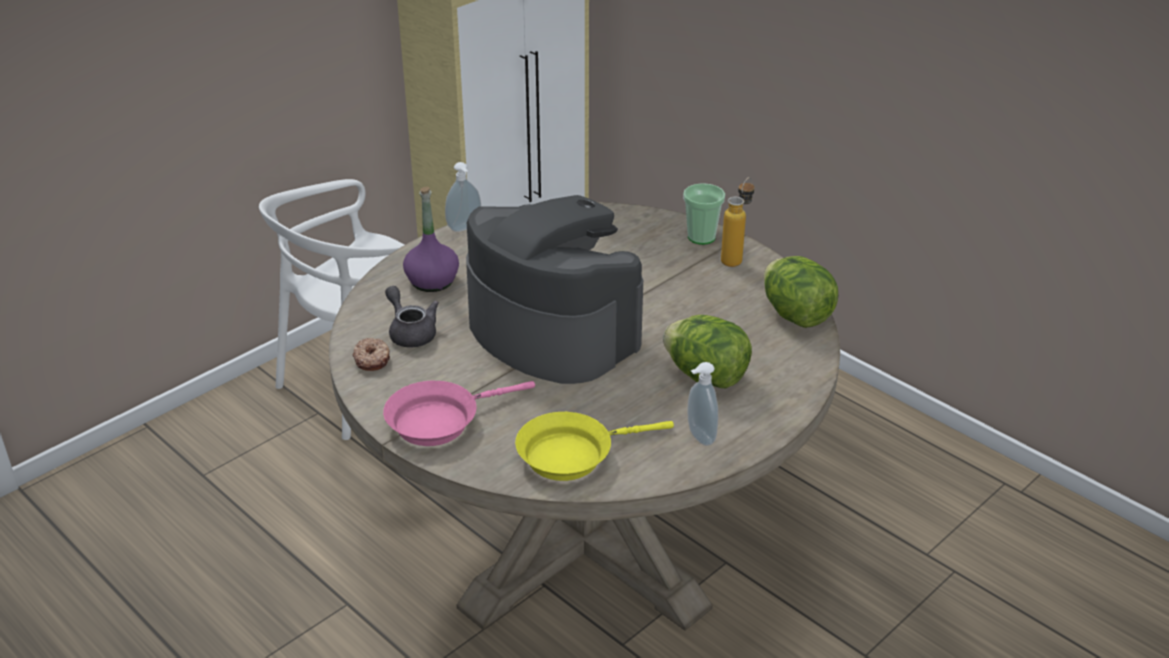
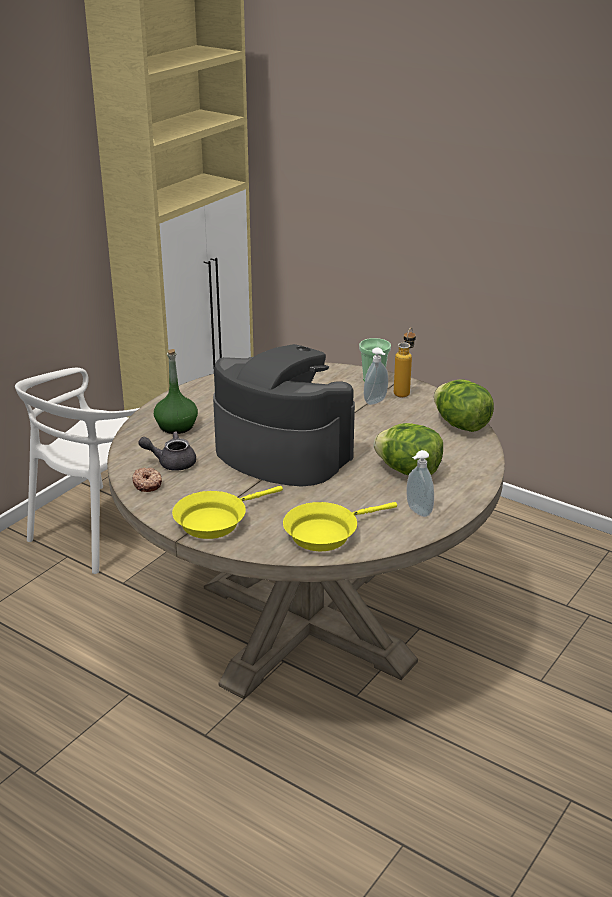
camera: 10 degrees left, 5 degrees down
pink frying pan [383,381,535,446] -> yellow frying pan [172,486,283,539]
grey teapot [385,286,439,347] -> grey teapot turned 45 degrees counterclockwise [138,431,196,471]
purple bottle [403,187,459,292] -> green bottle [154,349,198,434]
soap dispenser [445,162,481,232] -> soap dispenser moved to [364,347,388,405]

